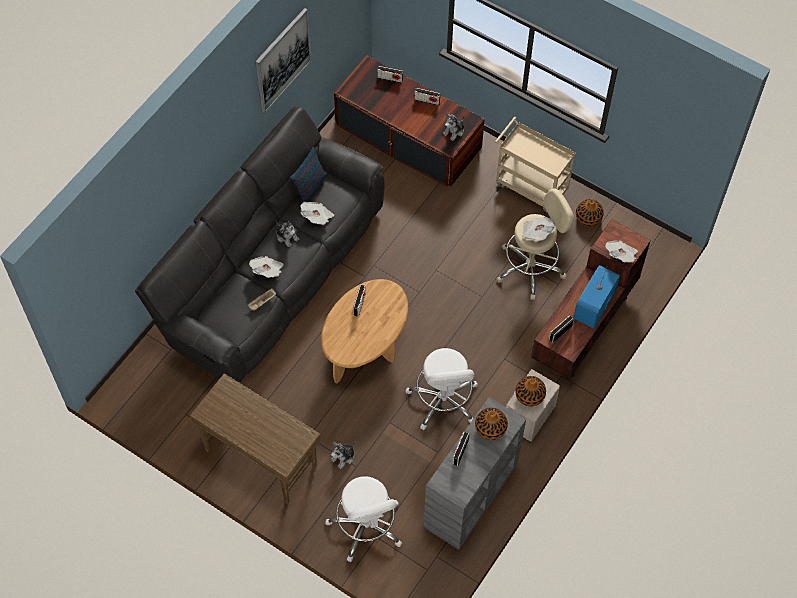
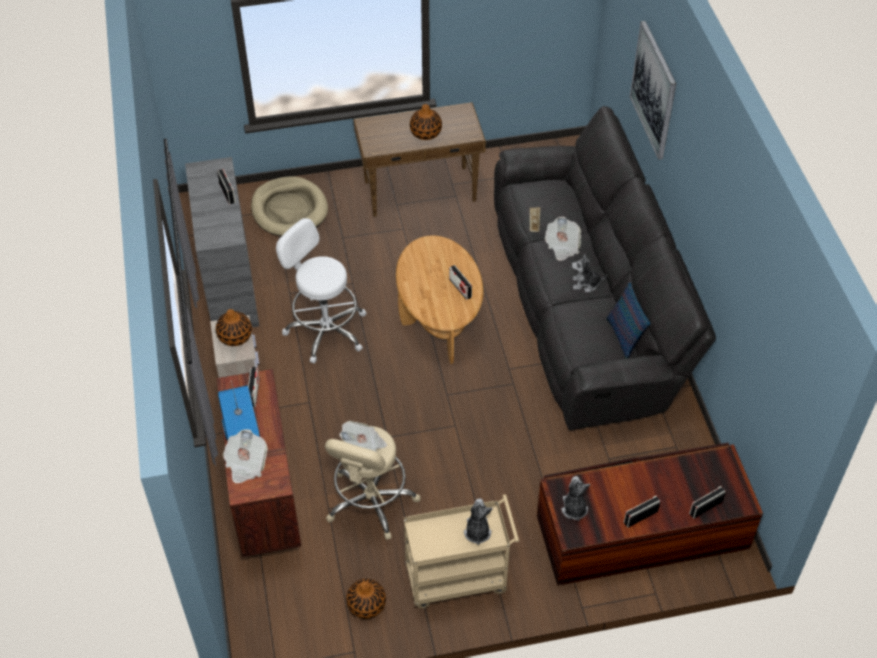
camera: 135 degrees right, 10 degrees down
picture [255,8,311,114] -> picture moved to [630,21,676,160]
newspaper [300,202,334,225] -> none
white stool [325,476,402,562] -> beige dog bed [251,176,328,236]
plush toy [331,441,355,469] -> plush toy moved to [464,498,493,546]
vase [475,408,508,440] -> vase moved to [410,104,442,140]

